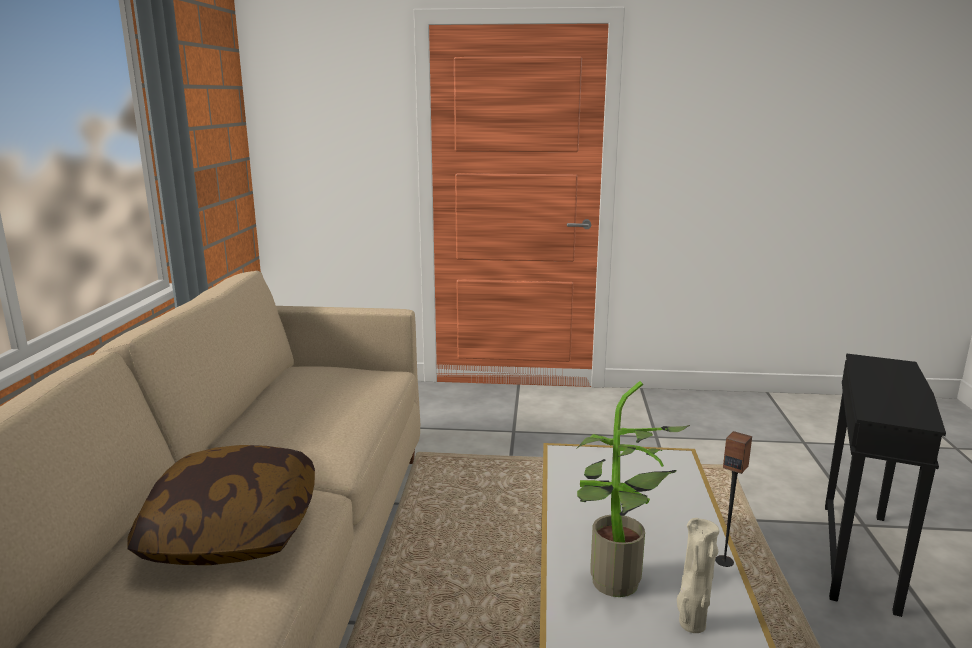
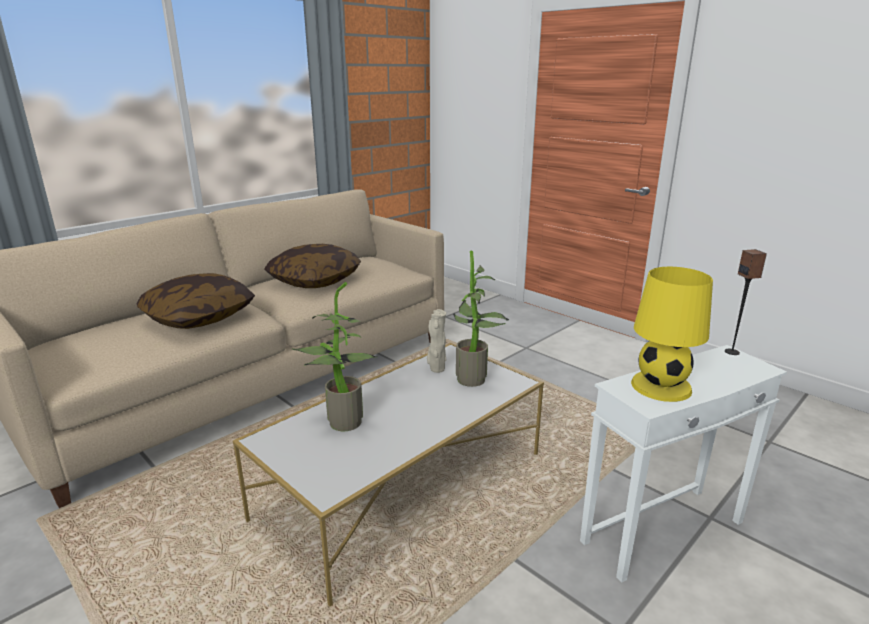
camera: 40 degrees right, 5 degrees up
beige vase [677,518,720,633] -> beige vase moved to [427,309,446,373]
speaker [715,431,752,567] -> speaker moved to [725,249,767,355]
black side table [825,353,946,617] -> white side table [580,345,787,583]
none -> pillow [264,244,361,288]
none -> potted plant [453,250,509,387]
none -> yellow table lamp [631,267,713,402]

